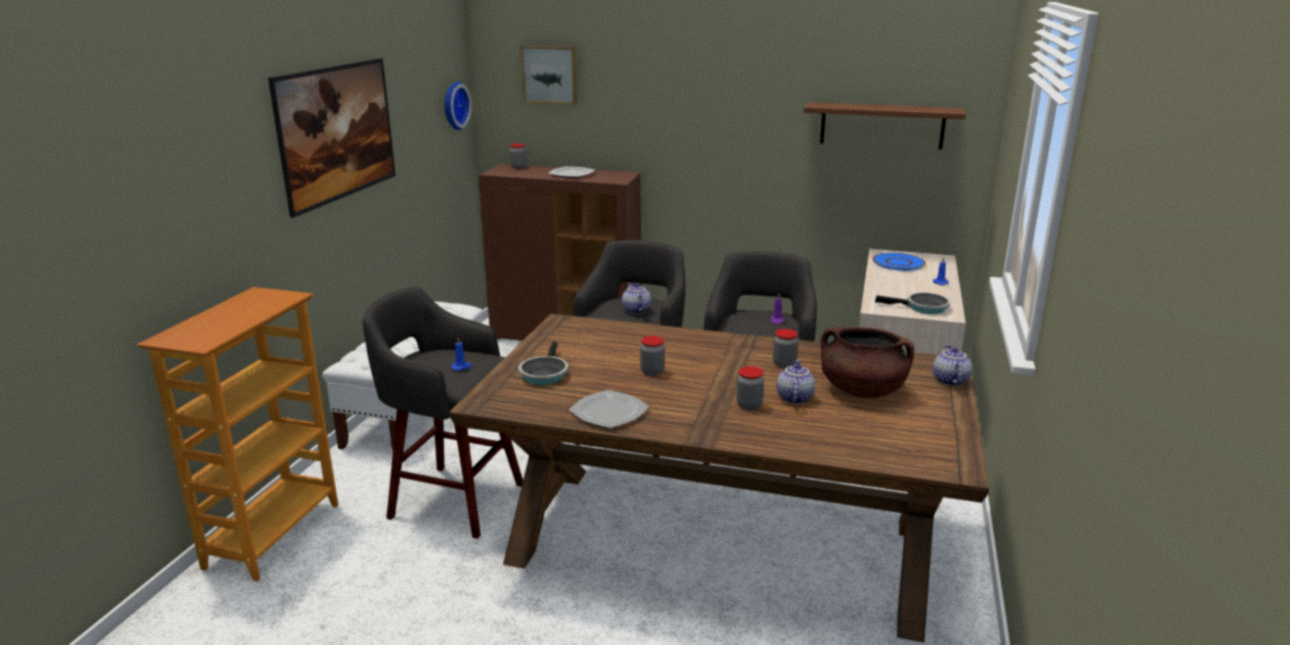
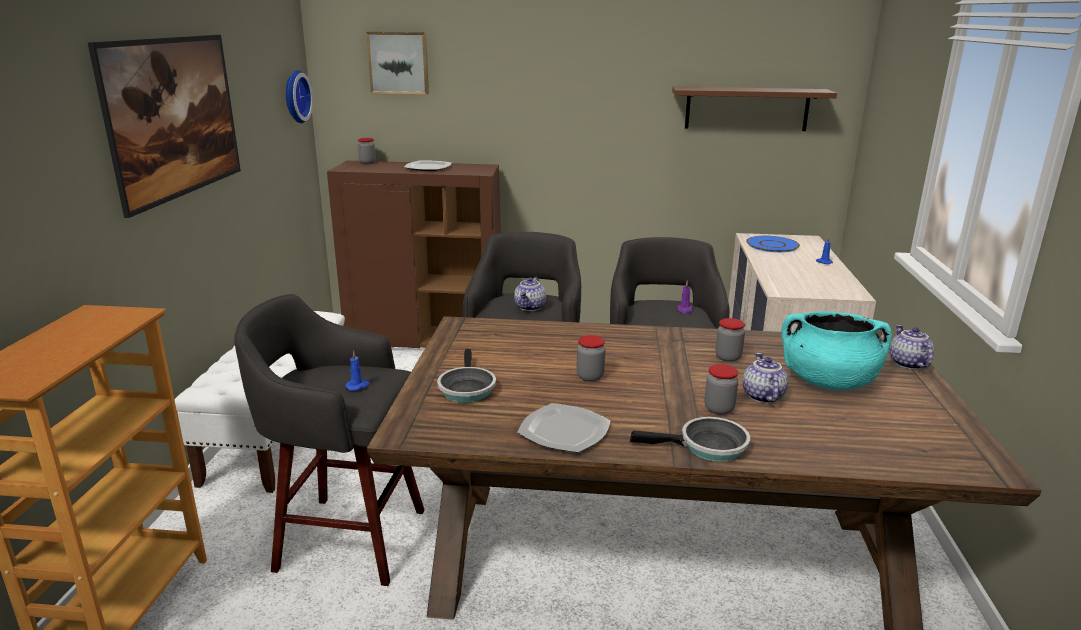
camera: 10 degrees left, 0 degrees up
teapot [622,283,651,314] -> teapot turned 135 degrees counterclockwise [514,277,546,311]
brown cooking pot [820,327,914,398] -> turquoise cooking pot [782,311,892,390]
frying pan [875,292,950,314] -> frying pan moved to [630,417,750,462]

